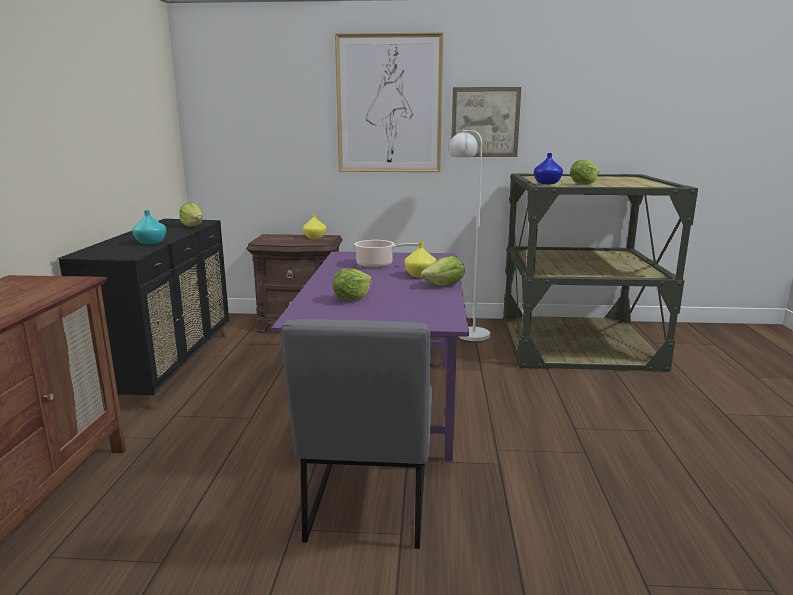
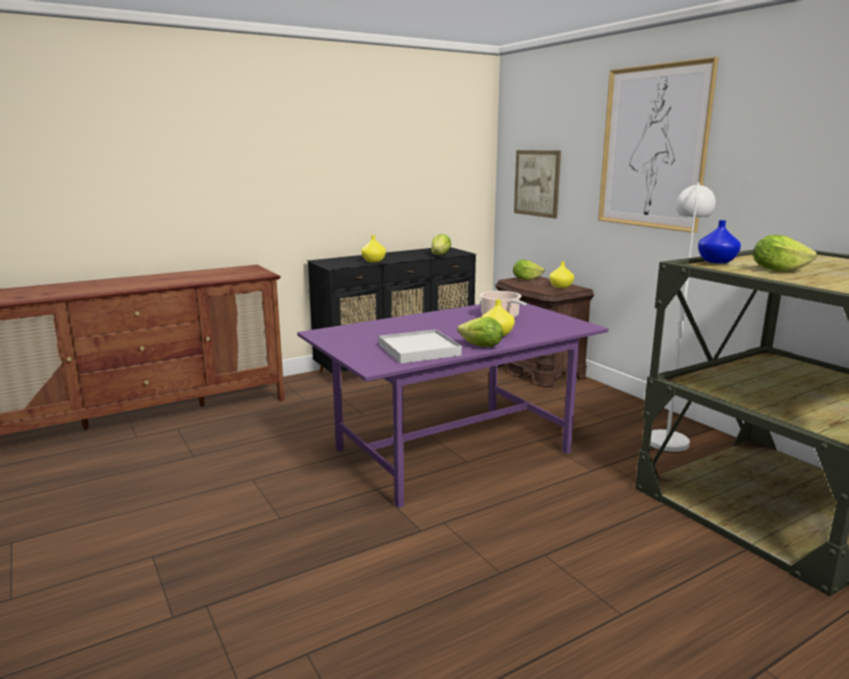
camera: 55 degrees right, 0 degrees up
turquoise vase [132,210,166,245] -> yellow vase [361,235,386,262]
grey chair [281,319,432,549] -> none
lettuce [332,268,372,300] -> lettuce moved to [513,260,545,280]
picture [451,87,521,157] -> picture moved to [514,150,561,219]
none -> white tray [379,329,462,364]

